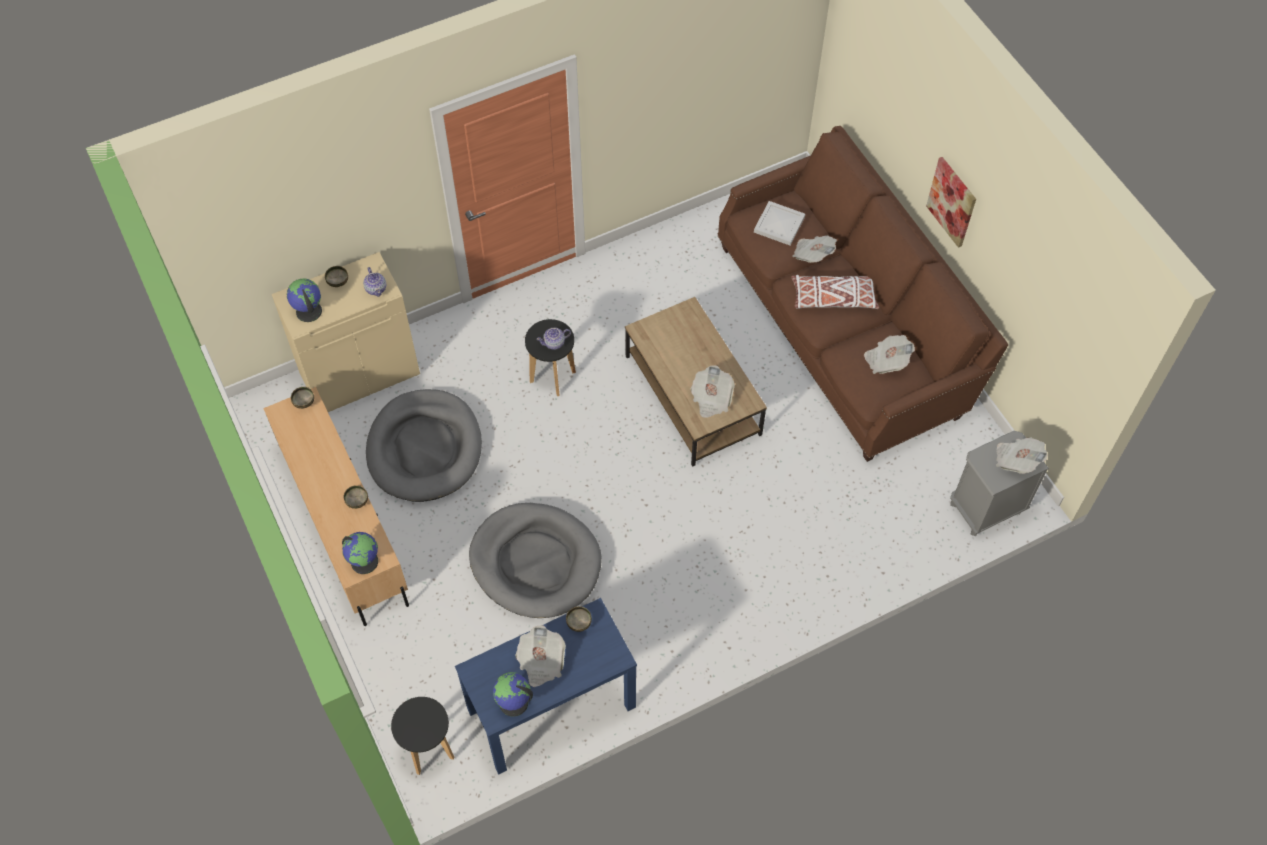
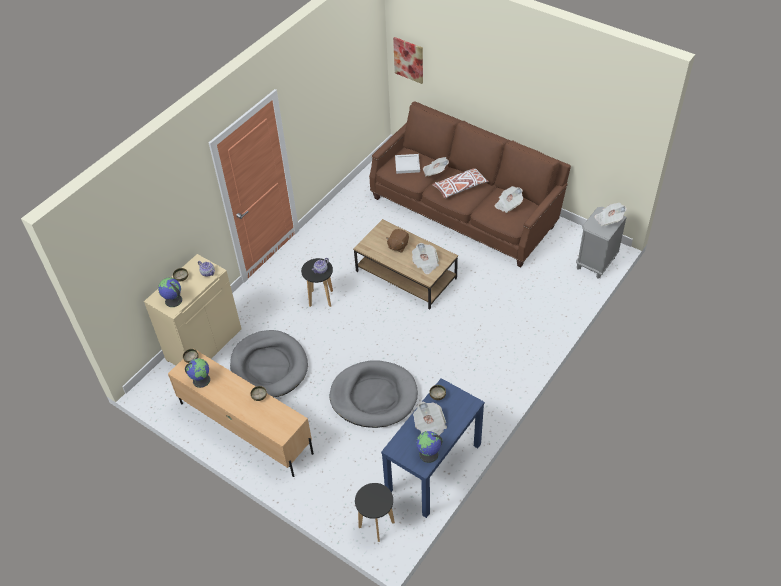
camera: 25 degrees left, 10 degrees down
globe [342,532,378,574] -> globe moved to [185,358,210,388]
picture [926,157,976,248] -> picture moved to [393,37,423,84]
none -> brown plush toy [386,229,409,252]

